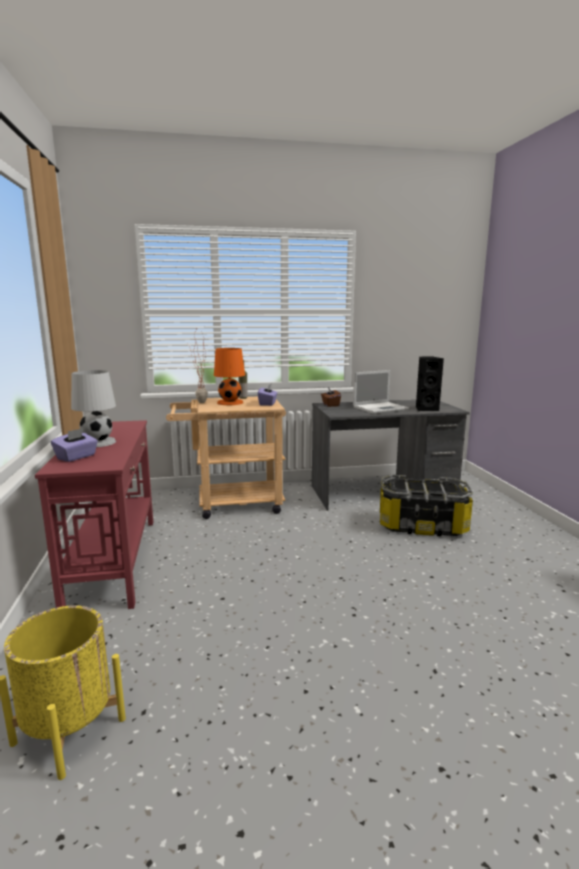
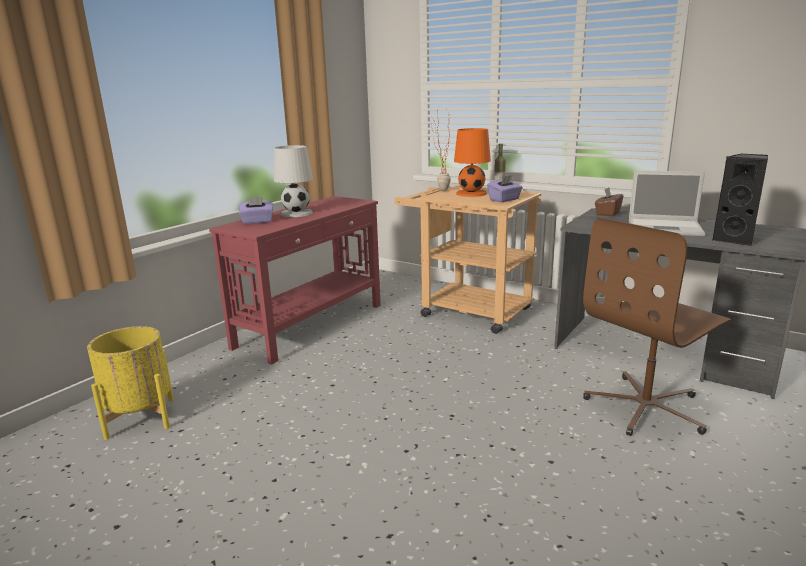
camera: 45 degrees right, 5 degrees up
storage box [380,475,473,536] -> brown office chair [583,218,731,436]

